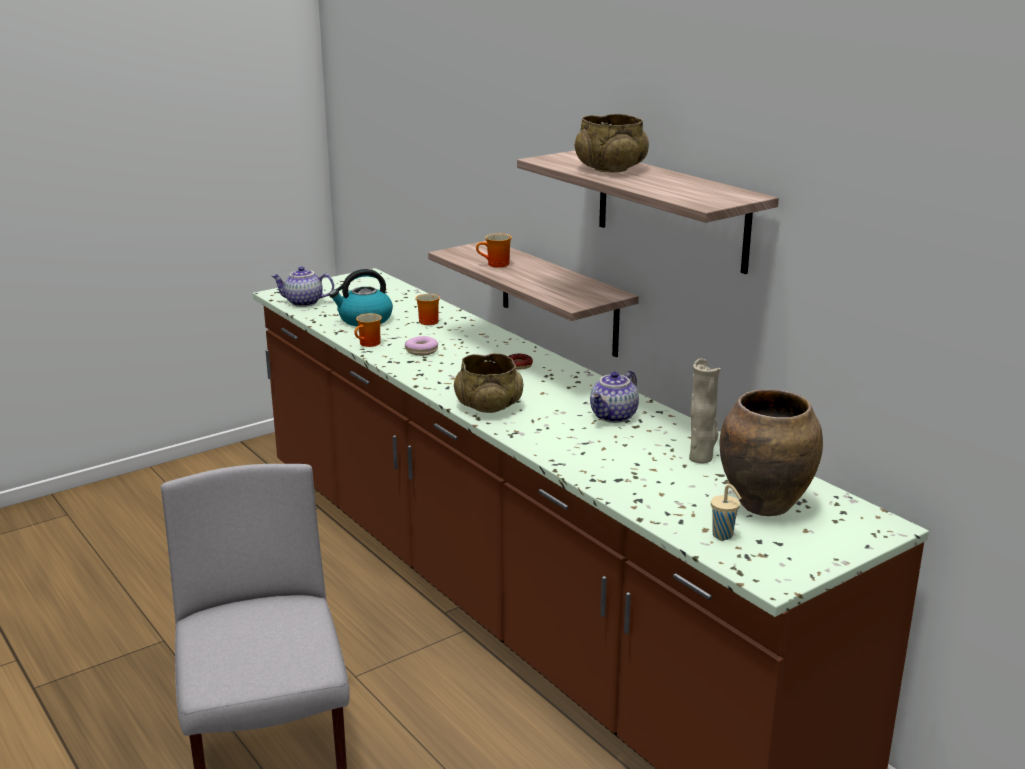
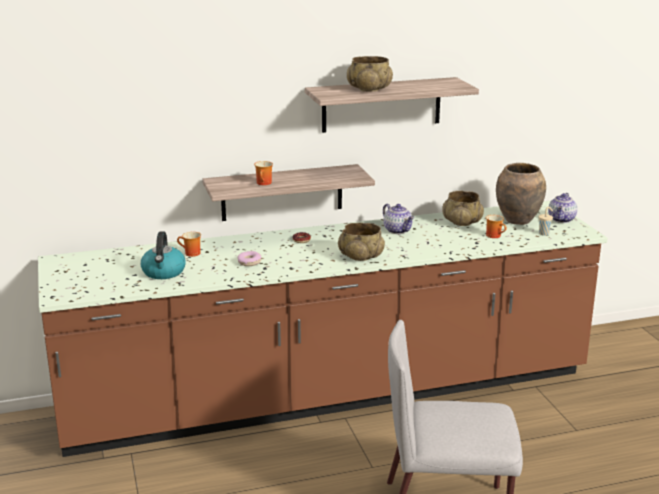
camera: 70 degrees left, 0 degrees up
teapot [272,266,334,307] -> teapot moved to [548,193,577,223]
mug [354,313,382,347] -> mug moved to [486,215,506,238]
beige vase [689,358,721,463] -> beige bowl [442,191,484,226]

